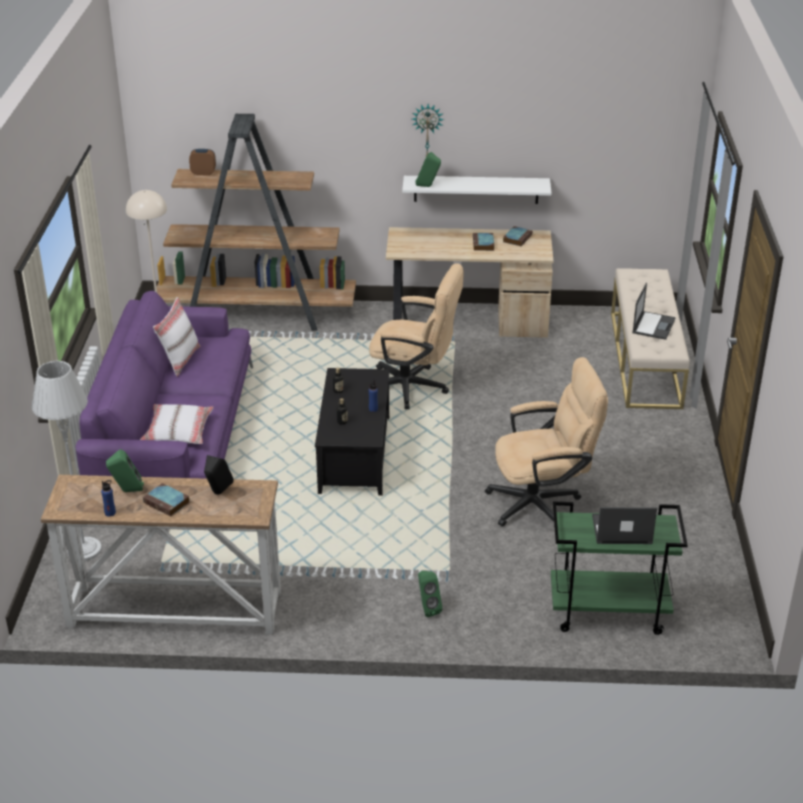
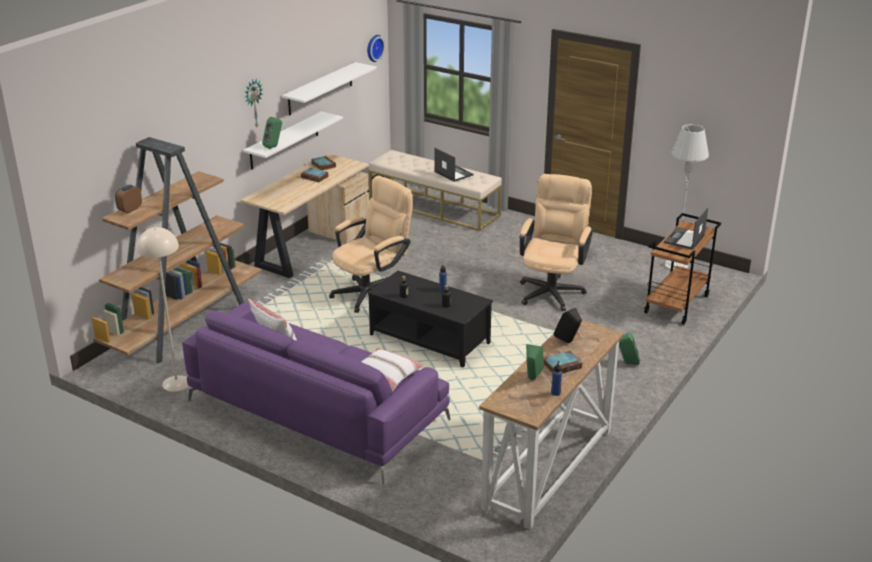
camera: 60 degrees left, 5 degrees down
grey floor lamp [32,361,102,561] -> grey floor lamp moved to [665,124,709,271]
green cart [551,502,688,635] -> brown cart [644,213,721,325]
none -> white shelf [282,62,377,115]
none -> wall clock [367,35,385,62]

